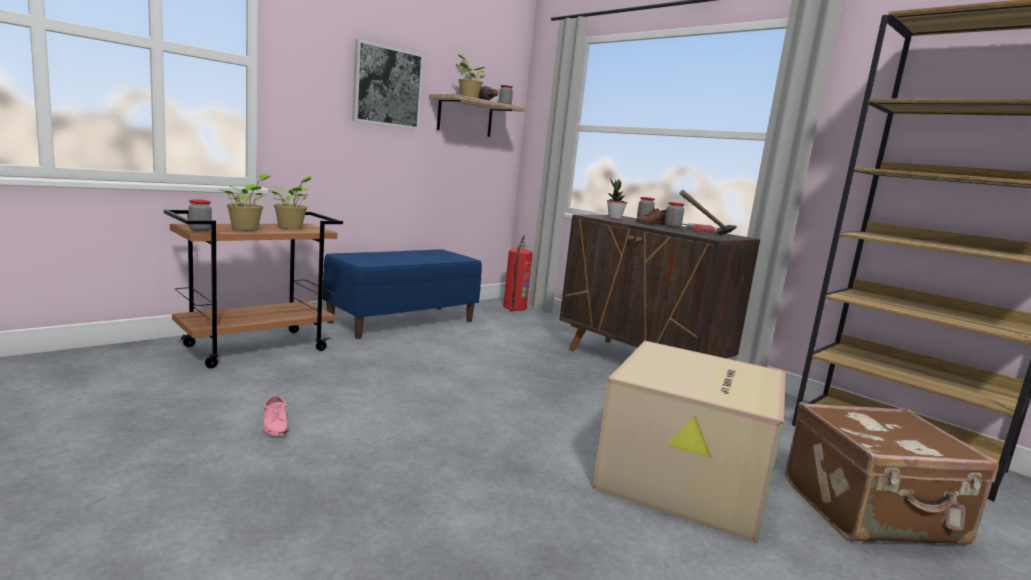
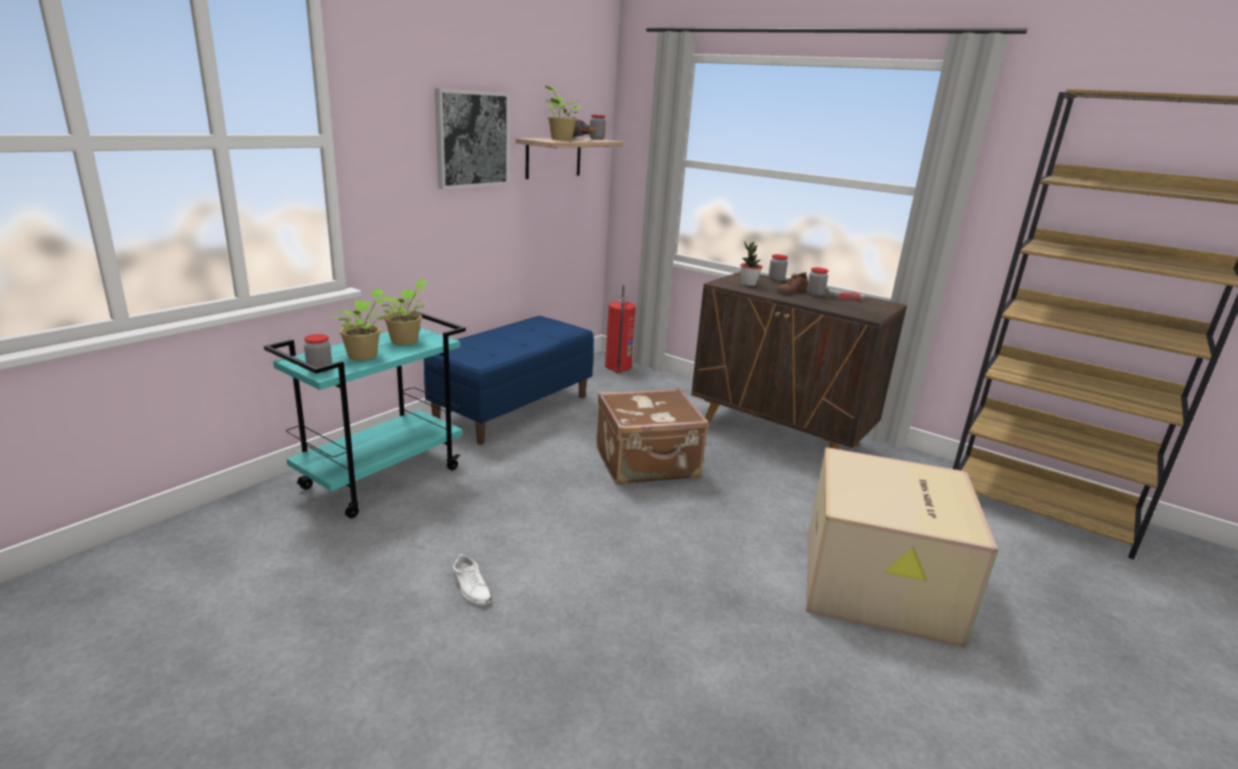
camera: 10 degrees left, 10 degrees up
brown cart [164,210,343,368] -> turquoise cart [264,311,466,518]
pink shoe [263,394,288,436] -> white shoe [453,553,492,605]
hammer [679,190,737,235] -> none
brown suitcase [785,402,999,545] -> brown suitcase moved to [597,388,709,485]

